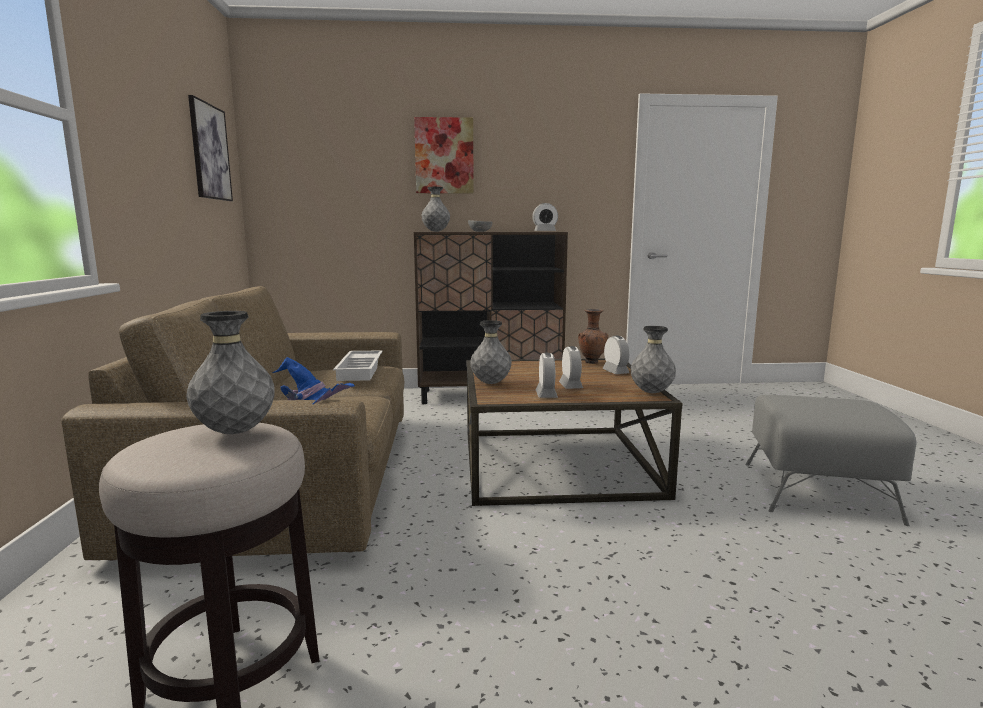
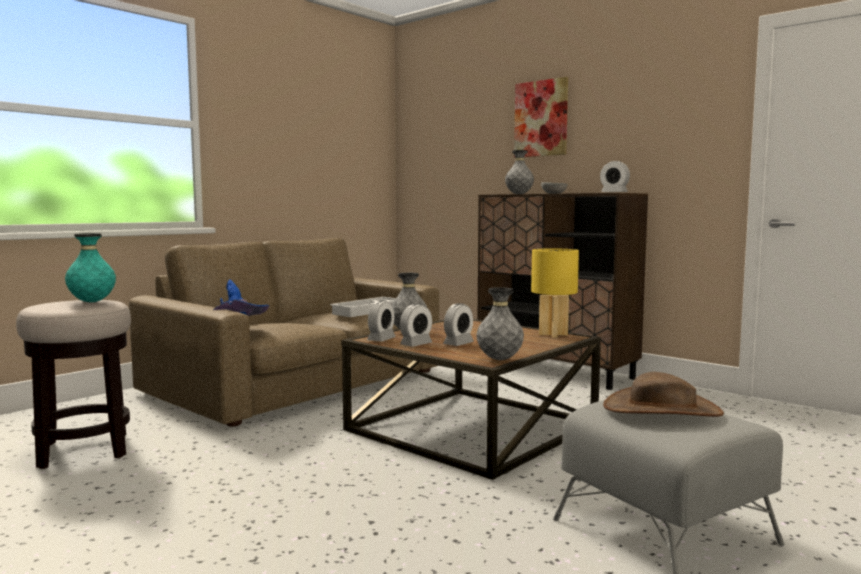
camera: 45 degrees right, 5 degrees down
grey vase [186,311,275,434] -> turquoise vase [65,233,116,302]
picture [188,95,233,201] -> none
brown vase [578,309,608,364] -> yellow table lamp [531,248,579,338]
alarm clock [602,336,629,374] -> alarm clock moved to [367,300,396,342]
none -> brown hat [603,372,724,417]

